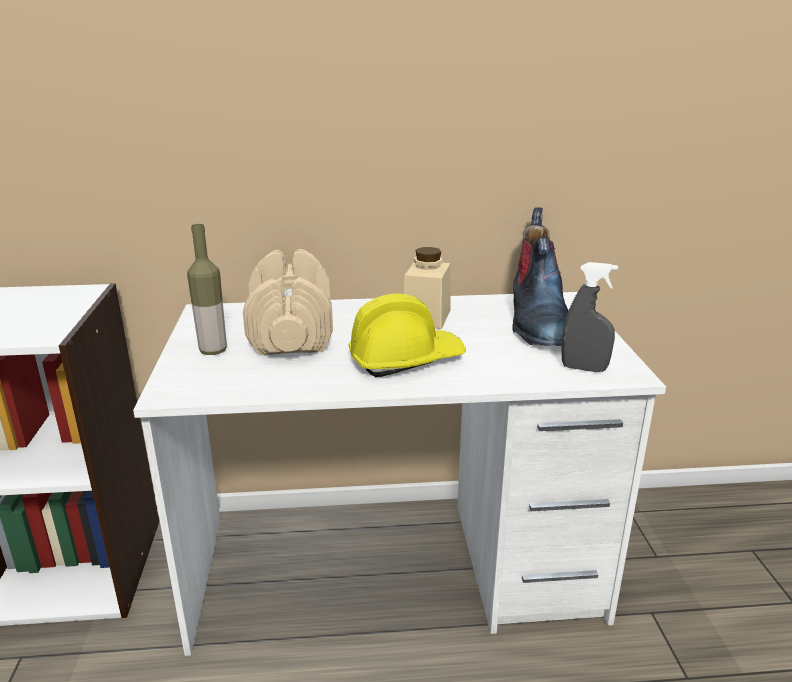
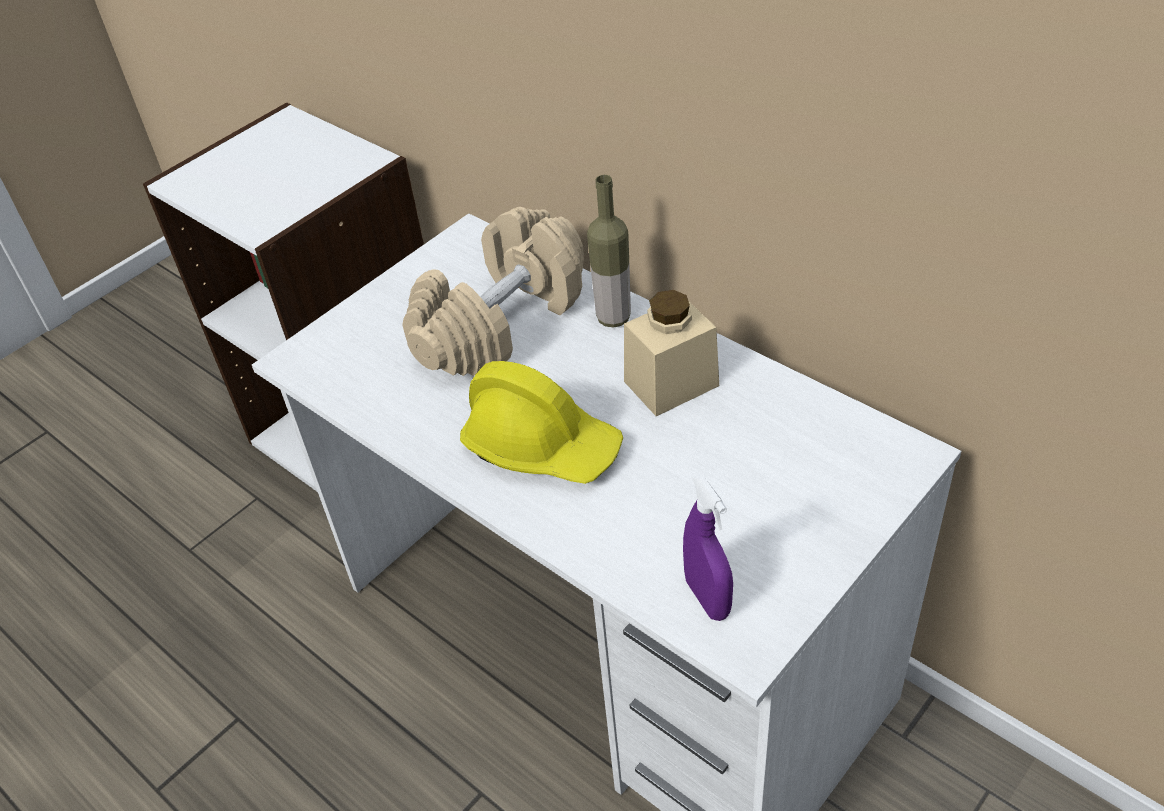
camera: 50 degrees right, 20 degrees up
bottle [187,224,227,355] -> bottle moved to [587,175,631,327]
boot [512,207,568,346] -> none
grey spray bottle [561,262,618,372] -> purple spray bottle [683,474,733,621]

